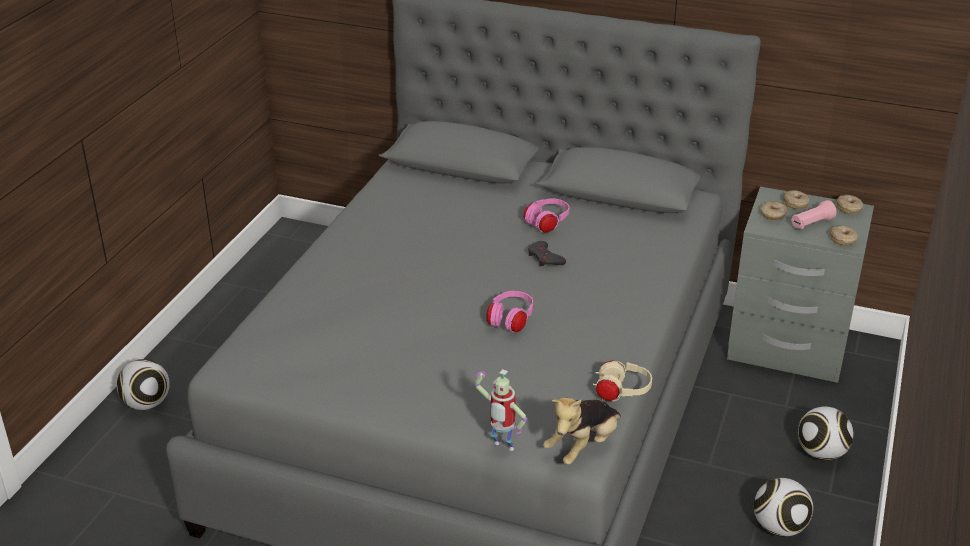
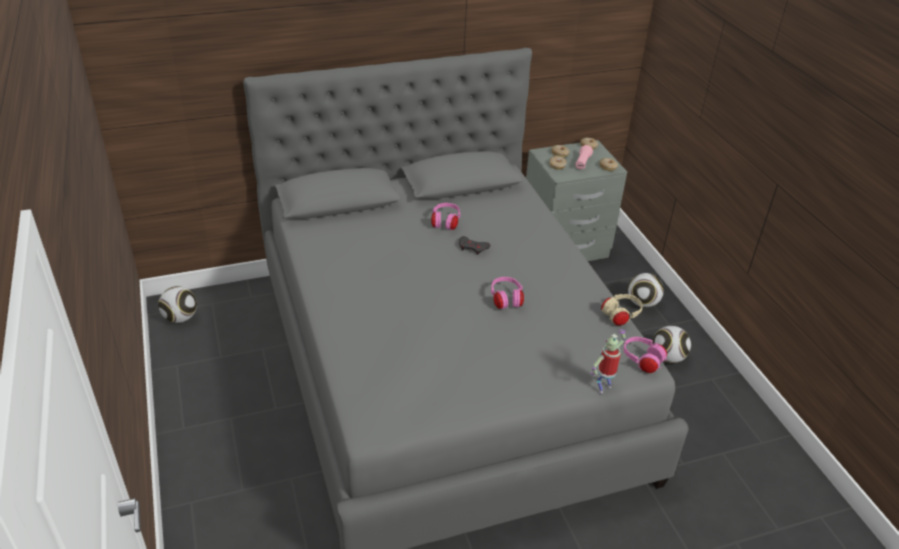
camera: 40 degrees left, 5 degrees up
football [117,359,170,410] -> football moved to [158,286,197,323]
toy robot [474,369,527,451] -> toy robot turned 150 degrees clockwise [591,329,626,394]
plush toy [543,398,621,465] -> pink headphones [624,337,668,373]

